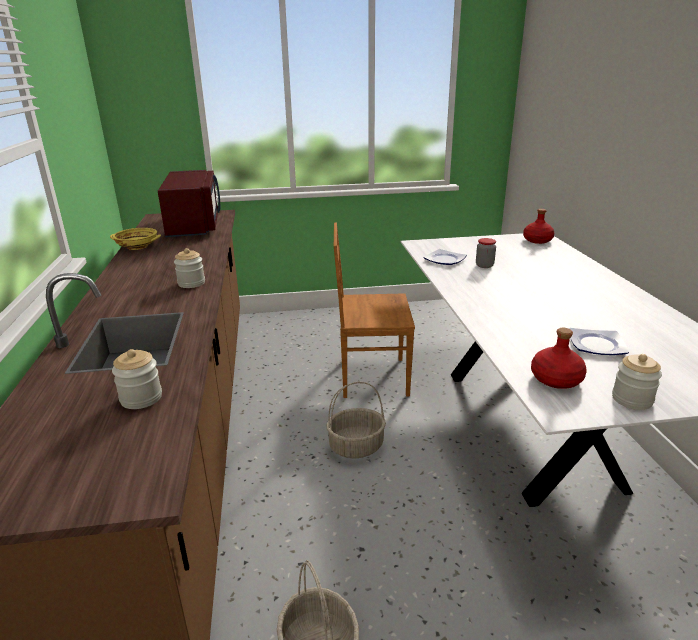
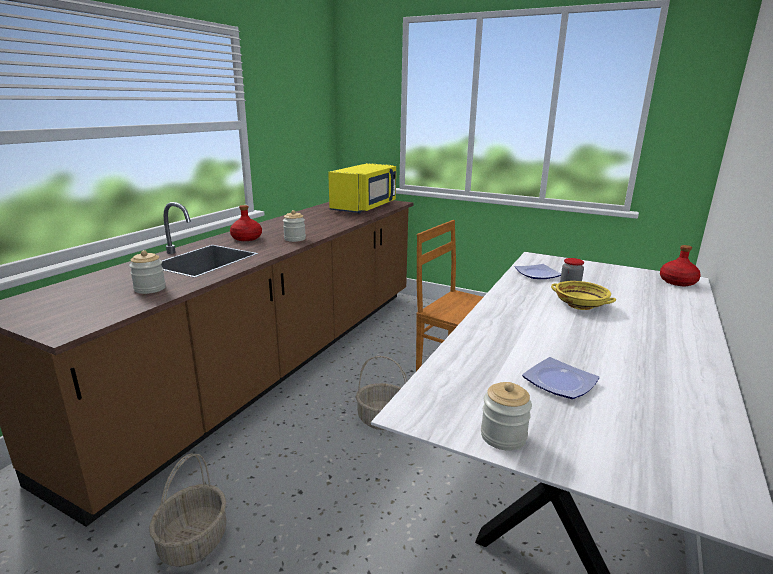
camera: 35 degrees right, 5 degrees down
yellow bowl [110,228,161,250] -> yellow bowl moved to [551,281,616,310]
red microwave [158,170,220,237] -> yellow microwave [328,163,396,213]
red bottle [531,328,587,389] -> red bottle moved to [230,205,262,241]

